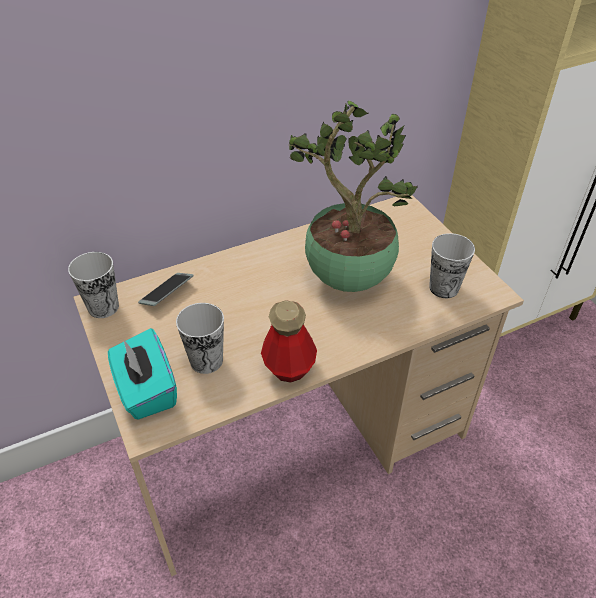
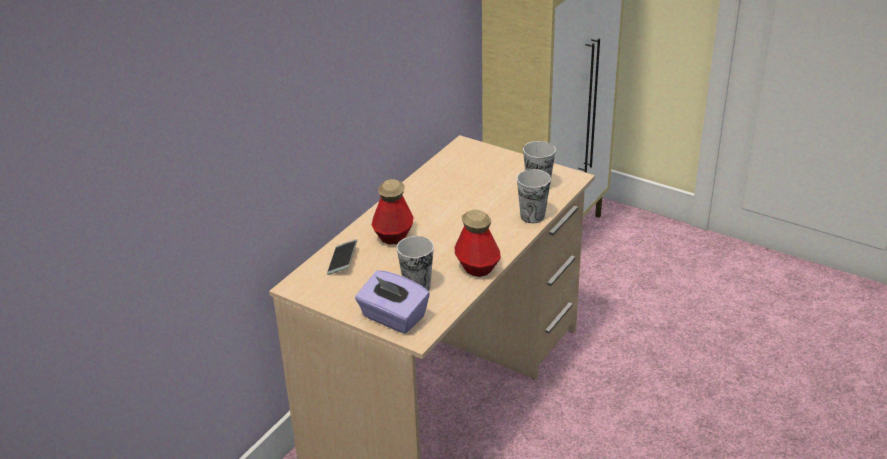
camera: 30 degrees left, 10 degrees down
cup [68,252,119,318] -> cup moved to [517,169,551,223]
turquoise tissue box [108,328,177,420] -> purple tissue box [355,270,430,334]
potted plant [289,100,418,292] -> none
none -> bottle [372,179,413,244]

